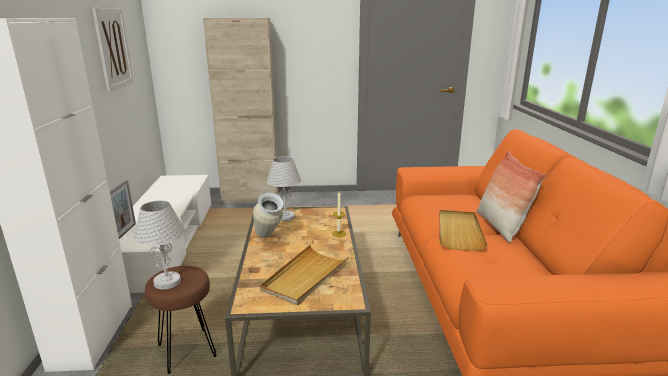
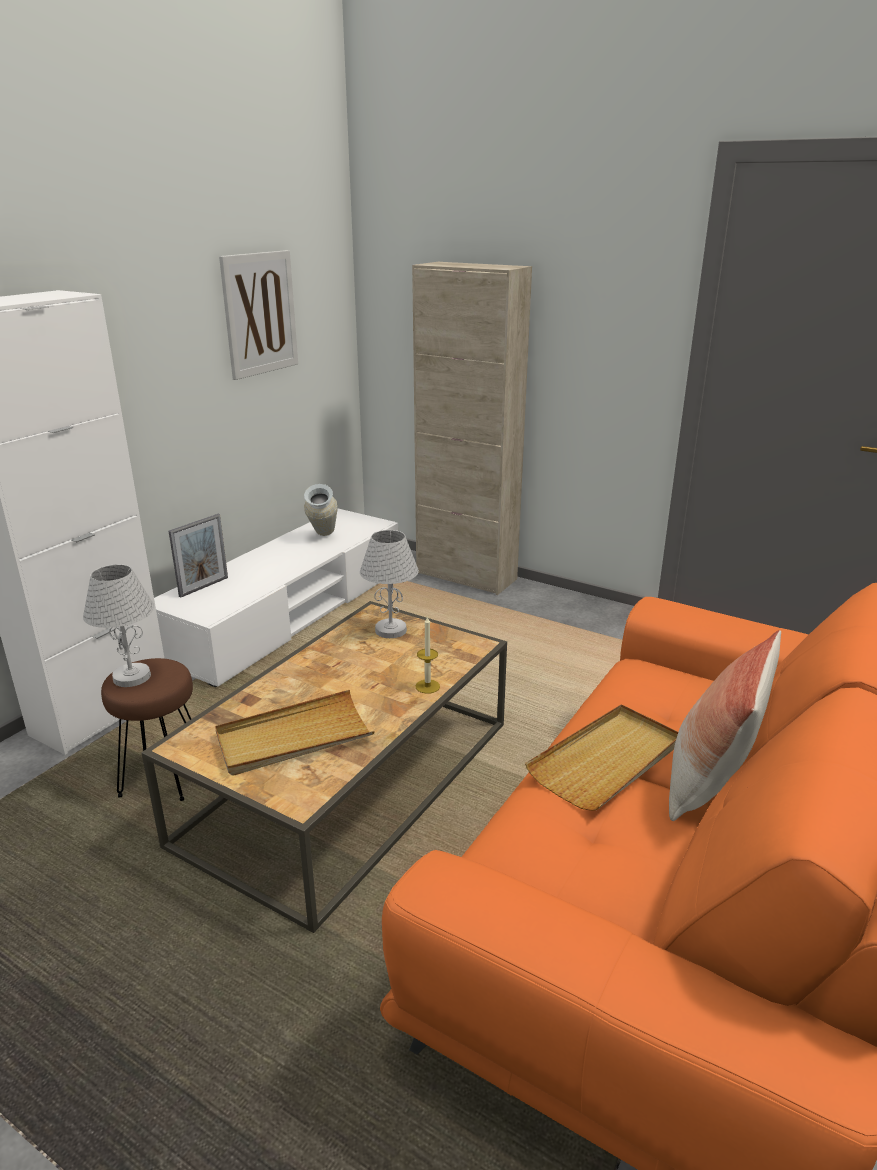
camera: 35 degrees right, 5 degrees up
vase [253,193,284,238] -> vase moved to [304,484,338,536]

